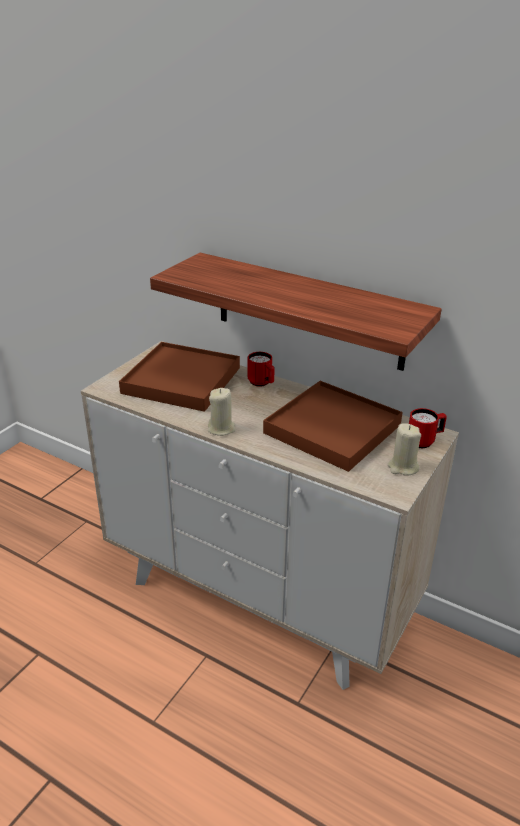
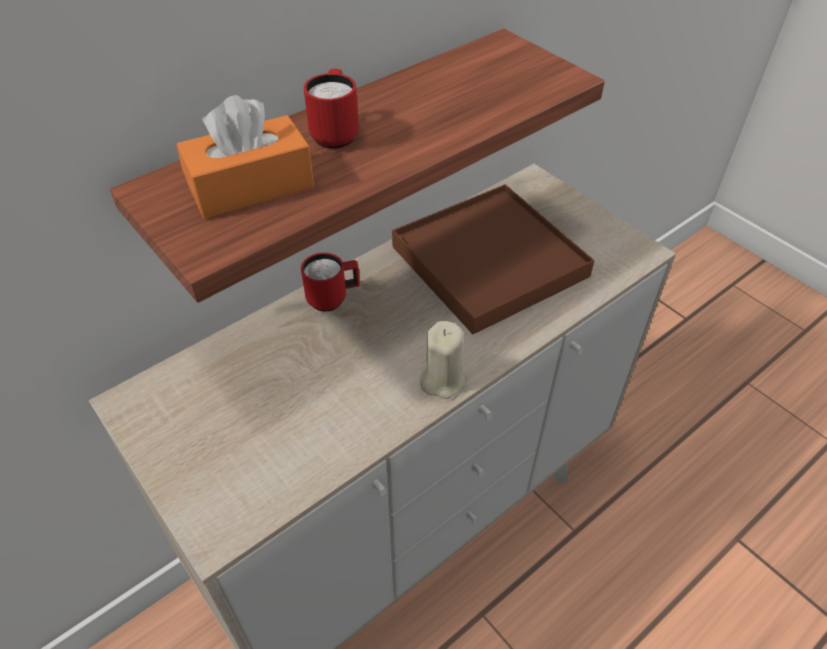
camera: 70 degrees left, 15 degrees up
brown tray [119,342,240,412] -> none
beige candle [388,423,421,476] -> none
red mug [409,408,447,448] -> red mug moved to [304,69,359,149]
none -> orange tissue box [176,95,314,219]

